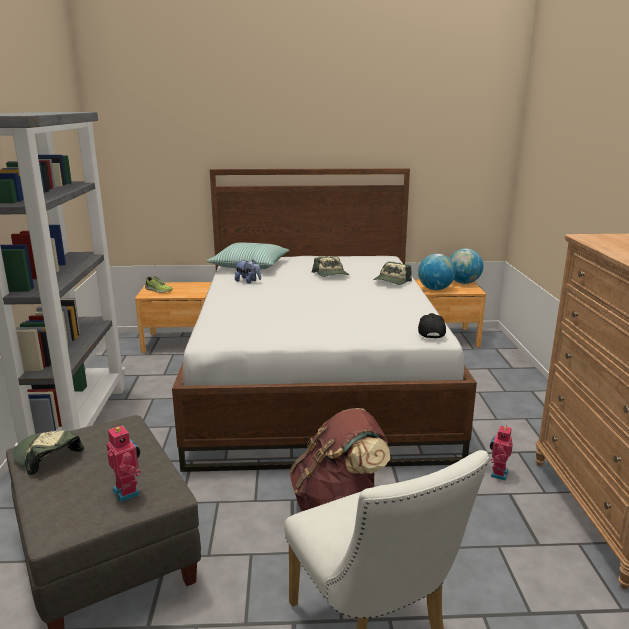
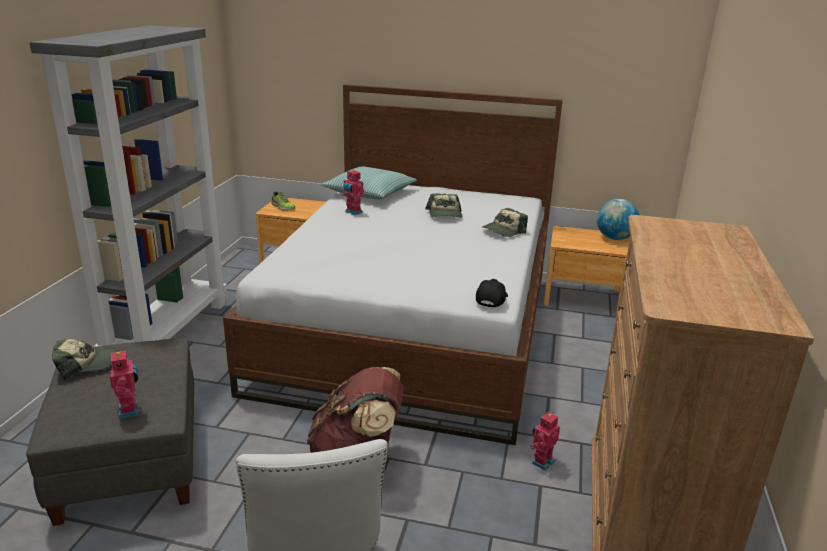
camera: 15 degrees right, 5 degrees up
cap [12,430,84,475] -> cap turned 105 degrees clockwise [52,339,116,380]
plush toy [235,260,261,284] -> toy robot [342,169,364,215]
globe [418,254,455,290] -> none

